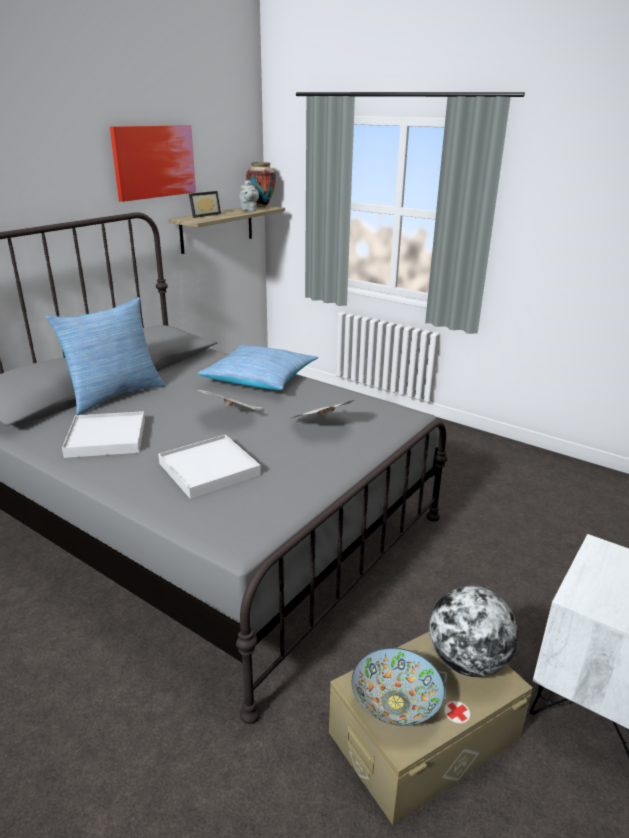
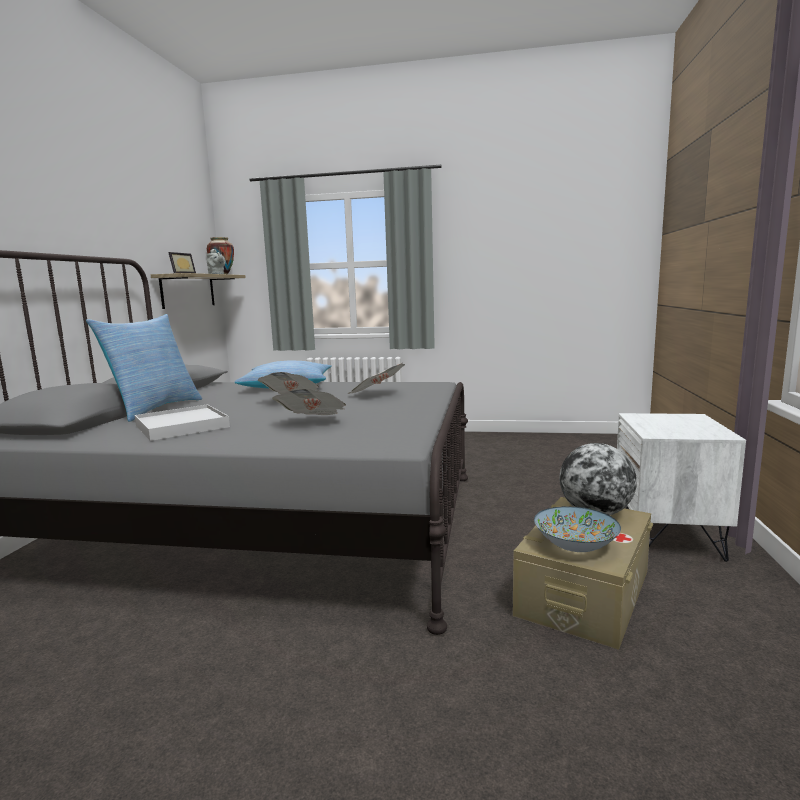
camera: 25 degrees left, 15 degrees down
picture [110,125,196,202] -> none
white tray [158,434,261,499] -> newspaper [272,389,346,415]

